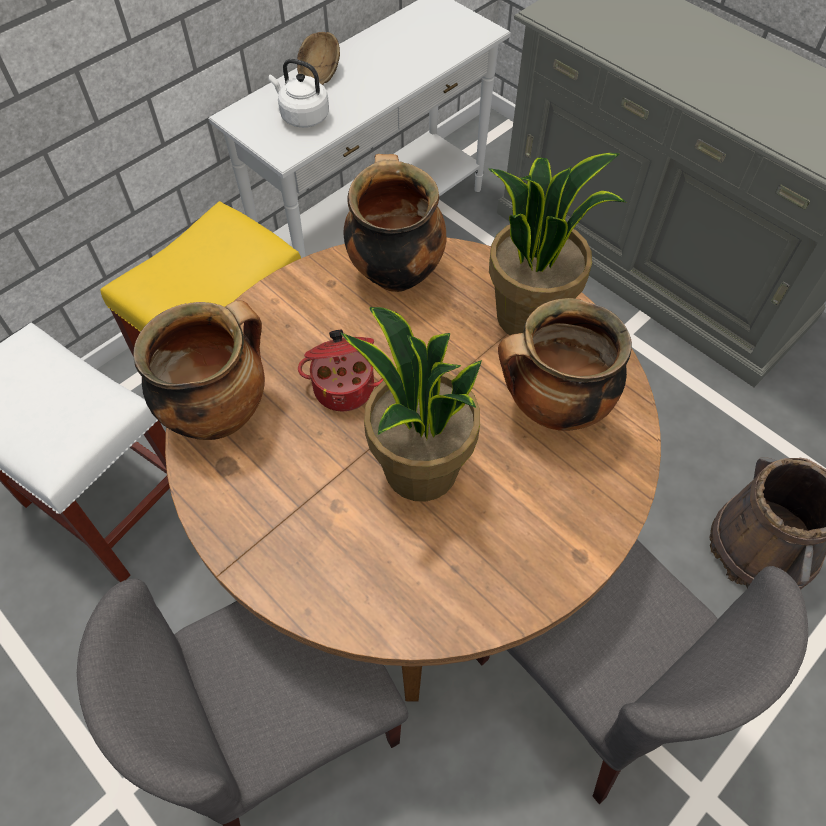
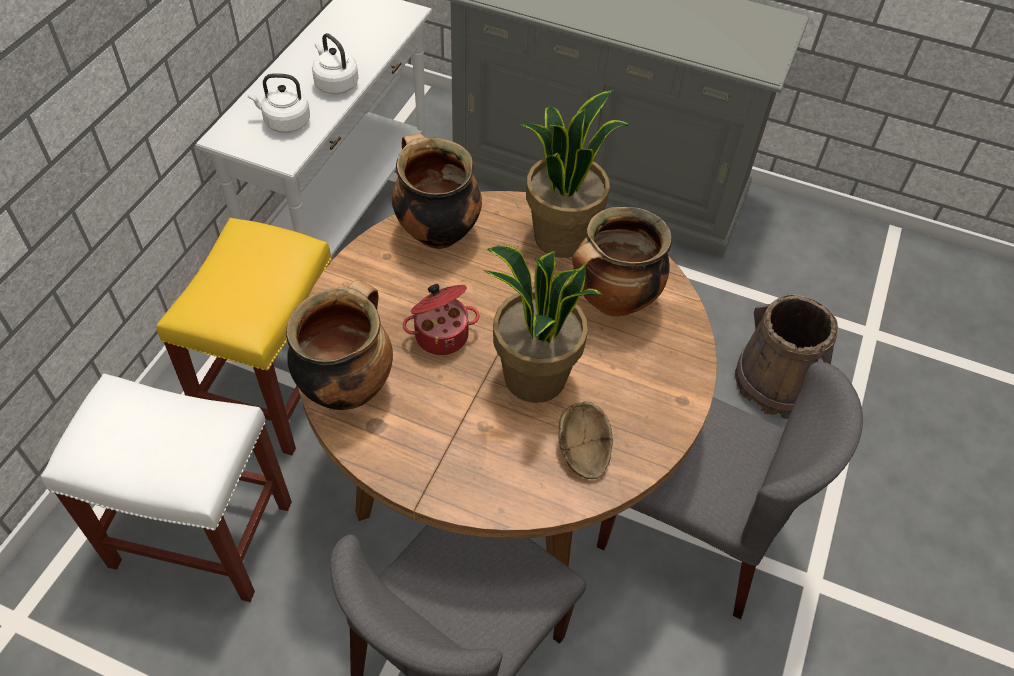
camera: 25 degrees left, 5 degrees down
brown bowl [297,32,340,85] -> brown bowl moved to [558,401,613,479]
none -> white kettle [312,33,358,94]

